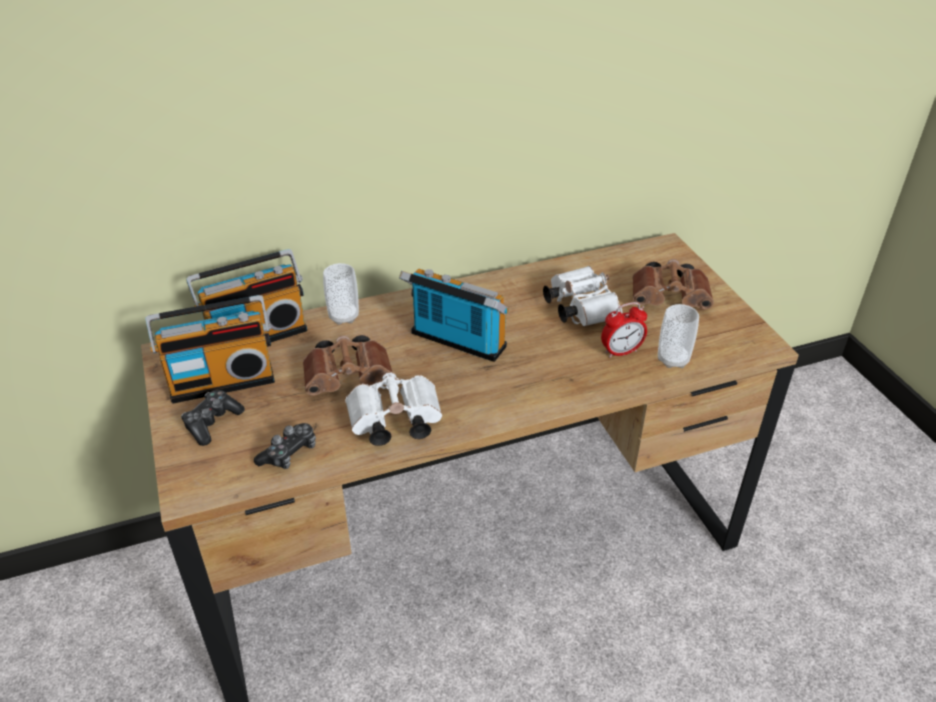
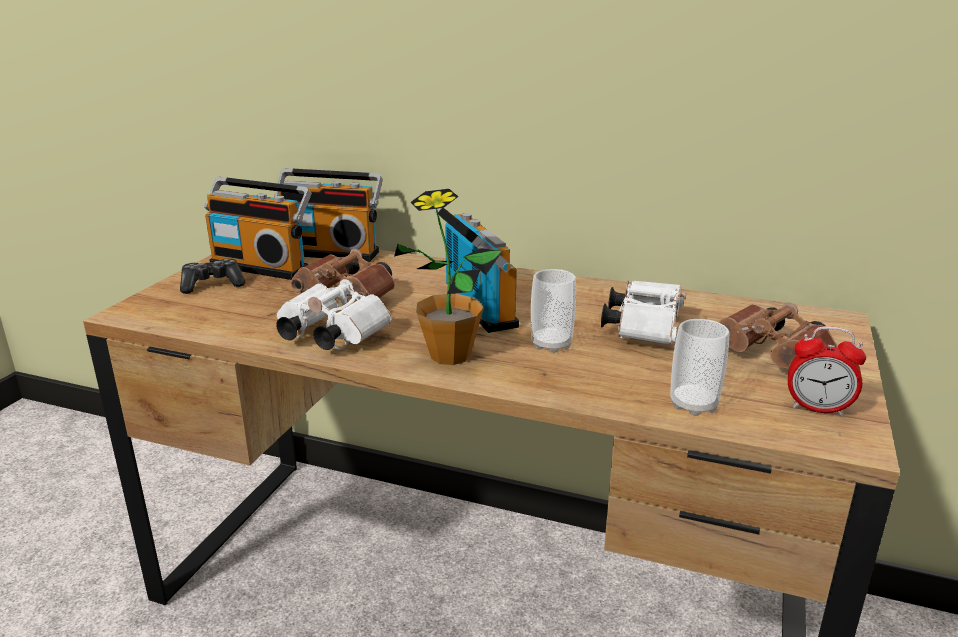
camera: 40 degrees right, 15 degrees down
game controller [254,423,316,469] -> none
cup [323,263,359,325] -> cup moved to [531,269,576,353]
alarm clock [601,302,647,358] -> alarm clock moved to [788,326,866,416]
none -> potted plant [394,189,503,365]

